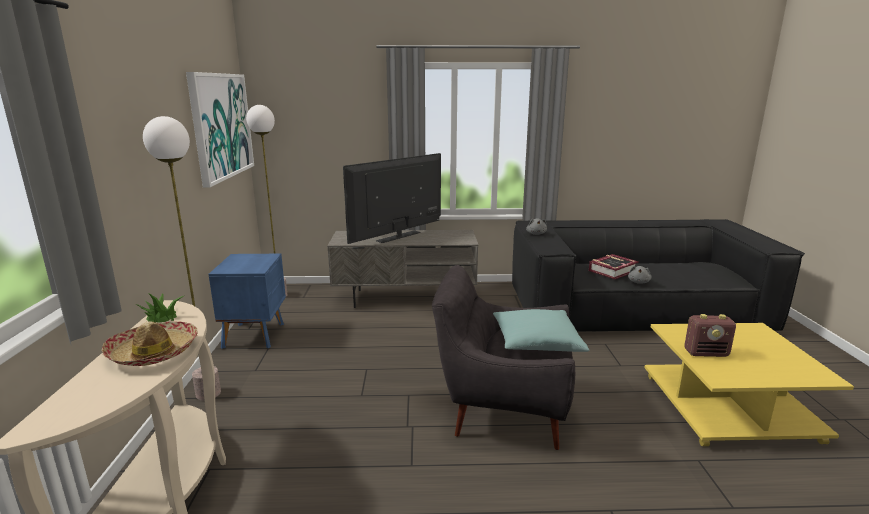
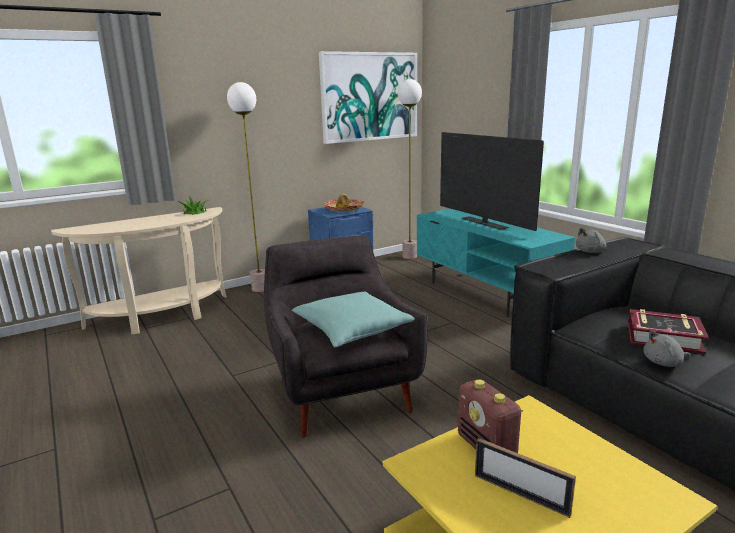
camera: 60 degrees right, 0 degrees up
hat [102,321,198,366] -> hat moved to [324,194,365,212]
grey tv stand [327,230,478,308] -> turquoise tv stand [417,209,576,317]
television [343,153,441,244] -> television turned 135 degrees counterclockwise [440,132,544,231]
none -> picture frame [475,438,576,518]

